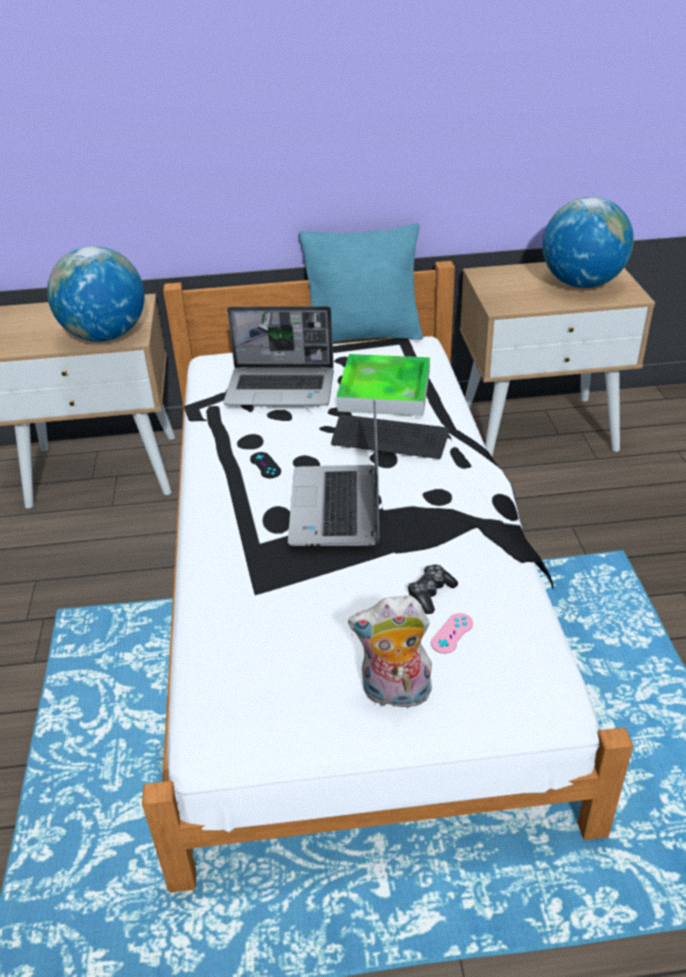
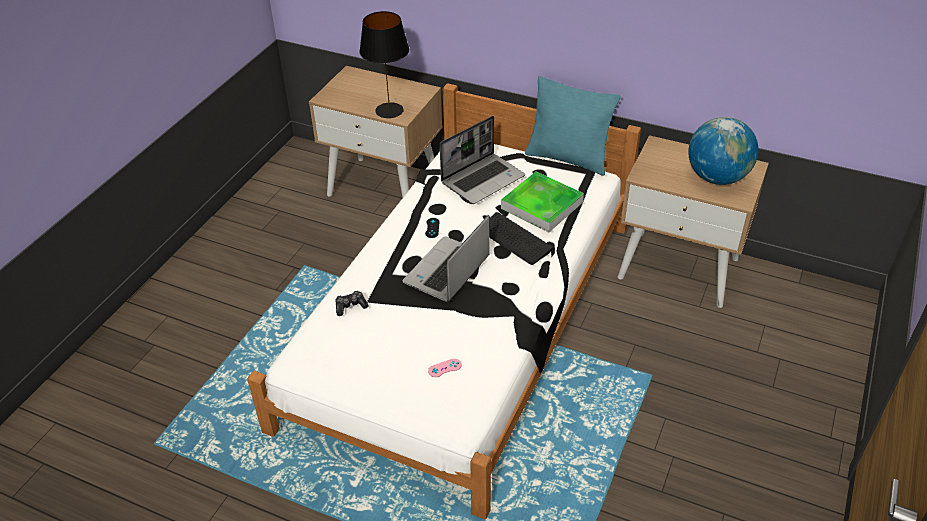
camera: 30 degrees right, 5 degrees up
globe [47,246,145,342] -> black table lamp [359,11,409,118]
laptop [224,306,334,405] -> laptop turned 75 degrees counterclockwise [440,116,525,204]
plush toy [348,596,433,713] -> none
game controller [407,565,458,614] -> game controller moved to [335,291,368,316]

